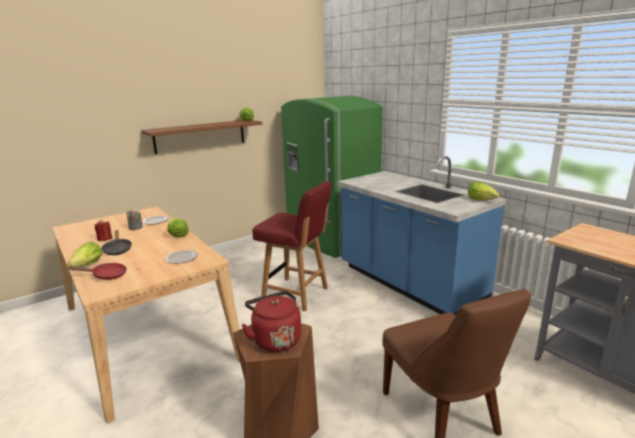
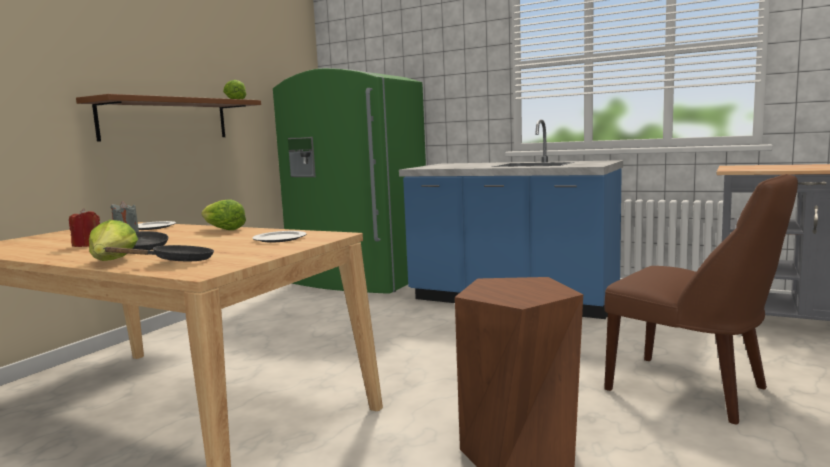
camera: 25 degrees left, 10 degrees down
red frying pan [68,263,127,280] -> black frying pan [103,245,214,261]
red kettle [242,291,301,352] -> none
red chair [252,181,332,311] -> none
lettuce [468,182,500,200] -> none

